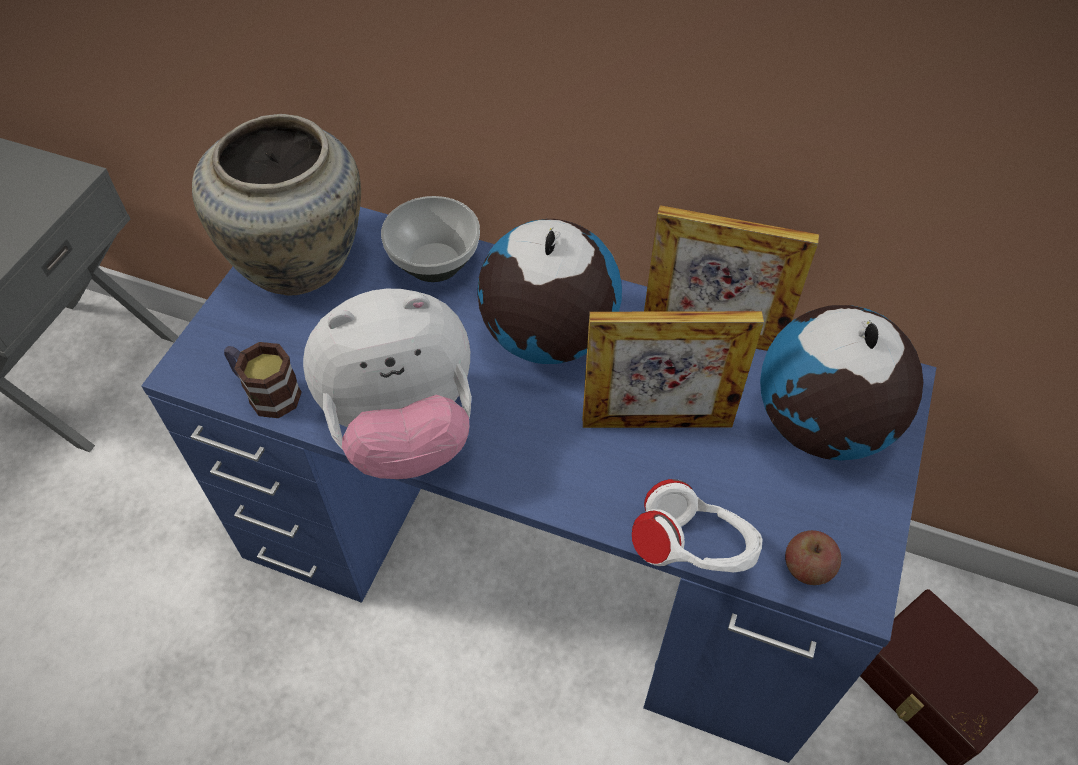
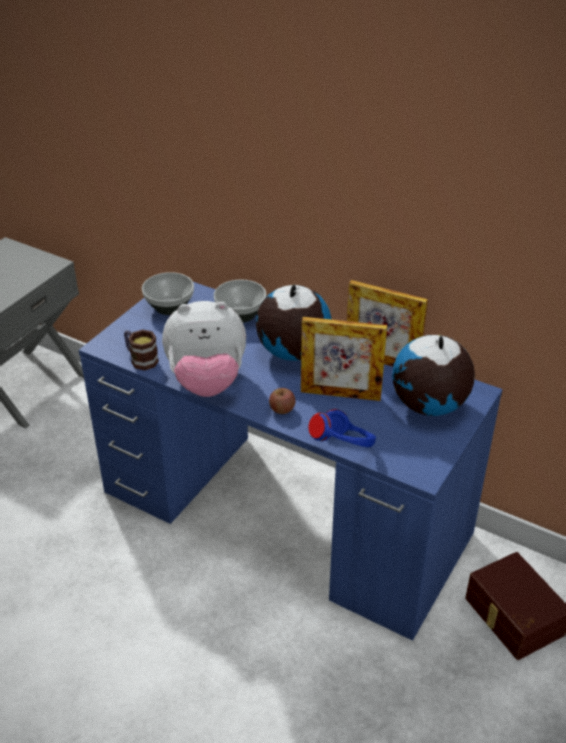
camera: 10 degrees right, 15 degrees down
beige vase [192,114,361,296] -> bowl [142,272,194,315]
white headphones [632,479,763,572] -> blue headphones [308,409,376,447]
apple [785,530,841,585] -> apple moved to [269,388,295,414]

